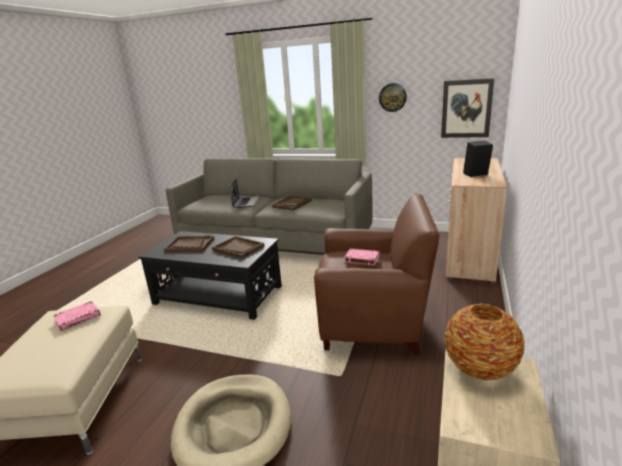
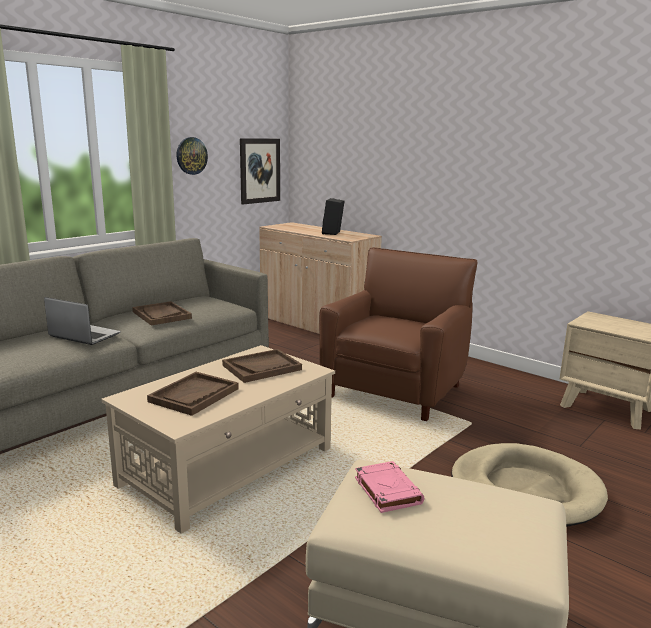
camera: 70 degrees left, 5 degrees down
black coffee table [138,231,282,320] -> beige coffee table [101,345,335,534]
pink book [344,249,380,265] -> none
vase [444,303,525,380] -> none

